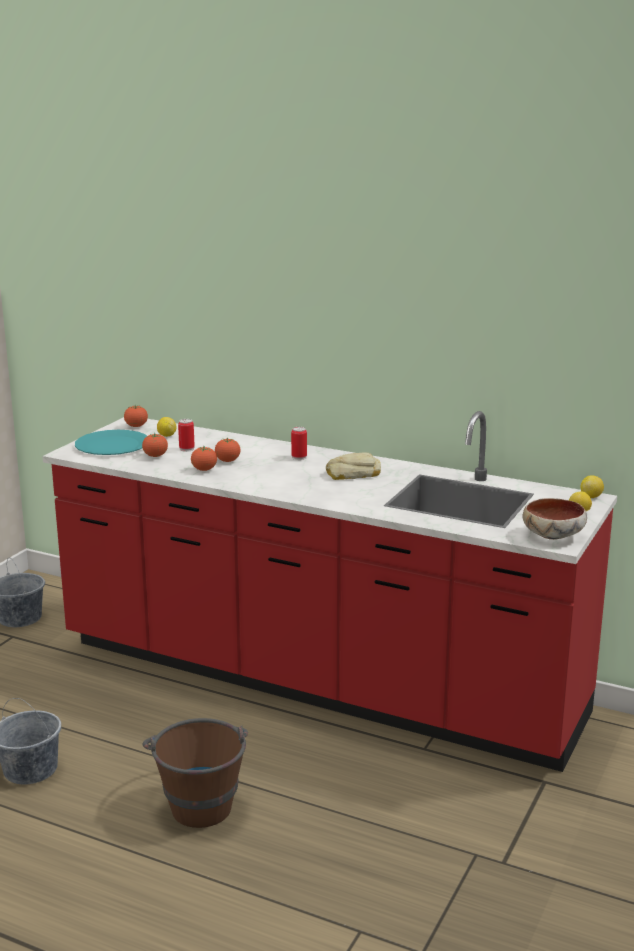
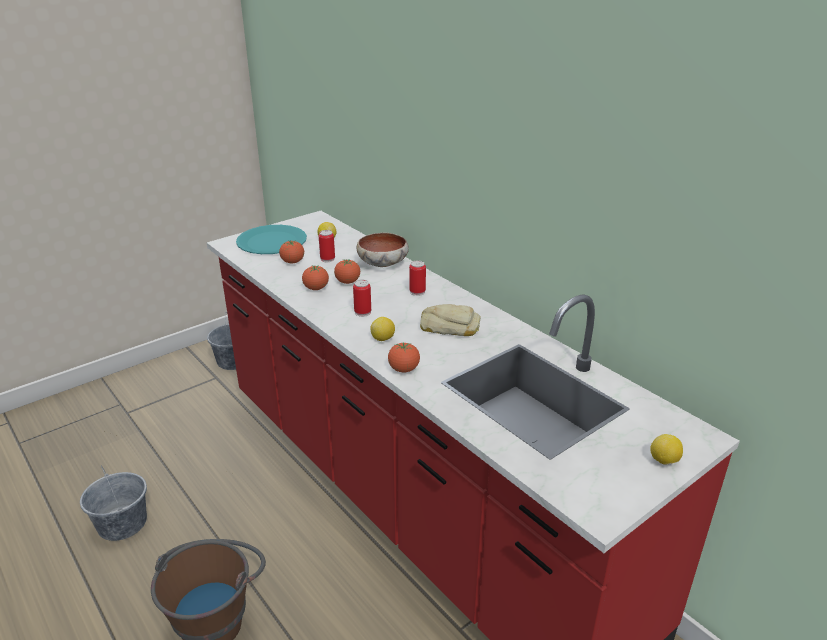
camera: 25 degrees right, 10 degrees up
tomato [124,406,148,427] -> tomato moved to [388,342,420,372]
bowl [523,498,587,540] -> bowl moved to [356,232,409,267]
lemon [581,475,604,498] -> lemon moved to [370,317,395,341]
none -> can [353,280,371,317]

